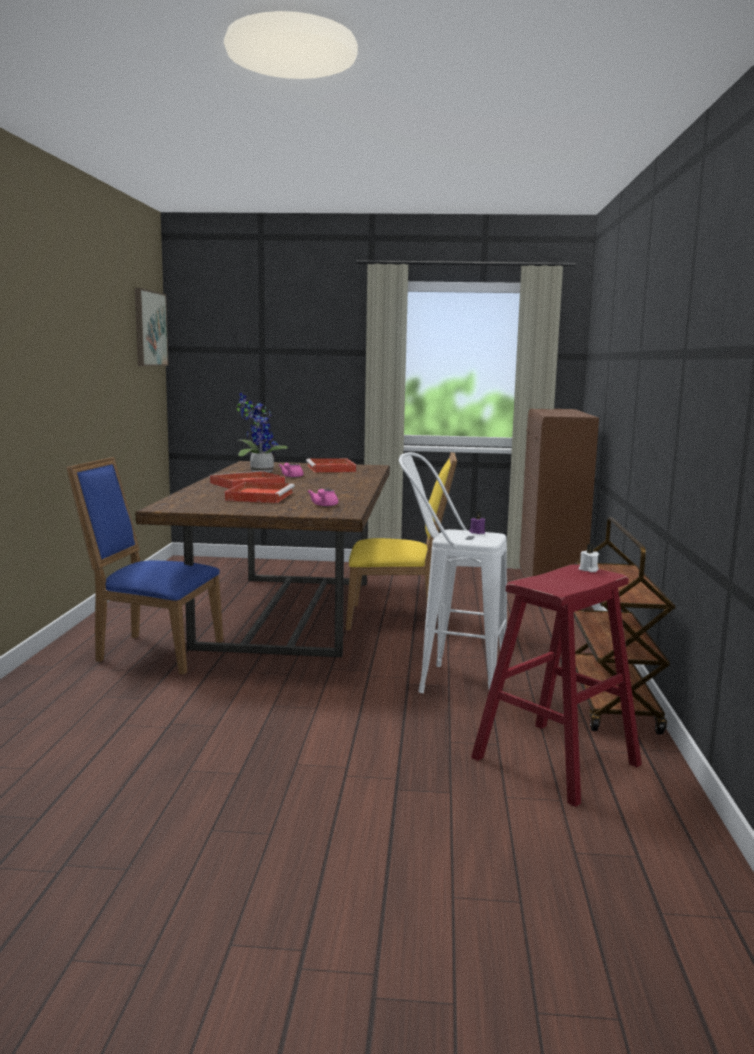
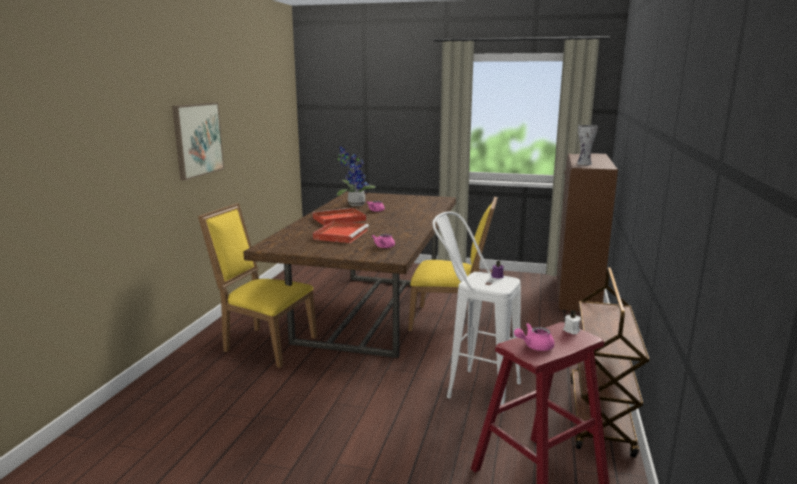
camera: 10 degrees right, 5 degrees up
blue chair [66,457,224,674] -> yellow chair [198,203,317,368]
picture [135,288,169,366] -> picture moved to [172,102,224,181]
red tray [306,458,356,472] -> none
none -> pink teapot [514,323,555,351]
none -> vase [577,125,598,165]

